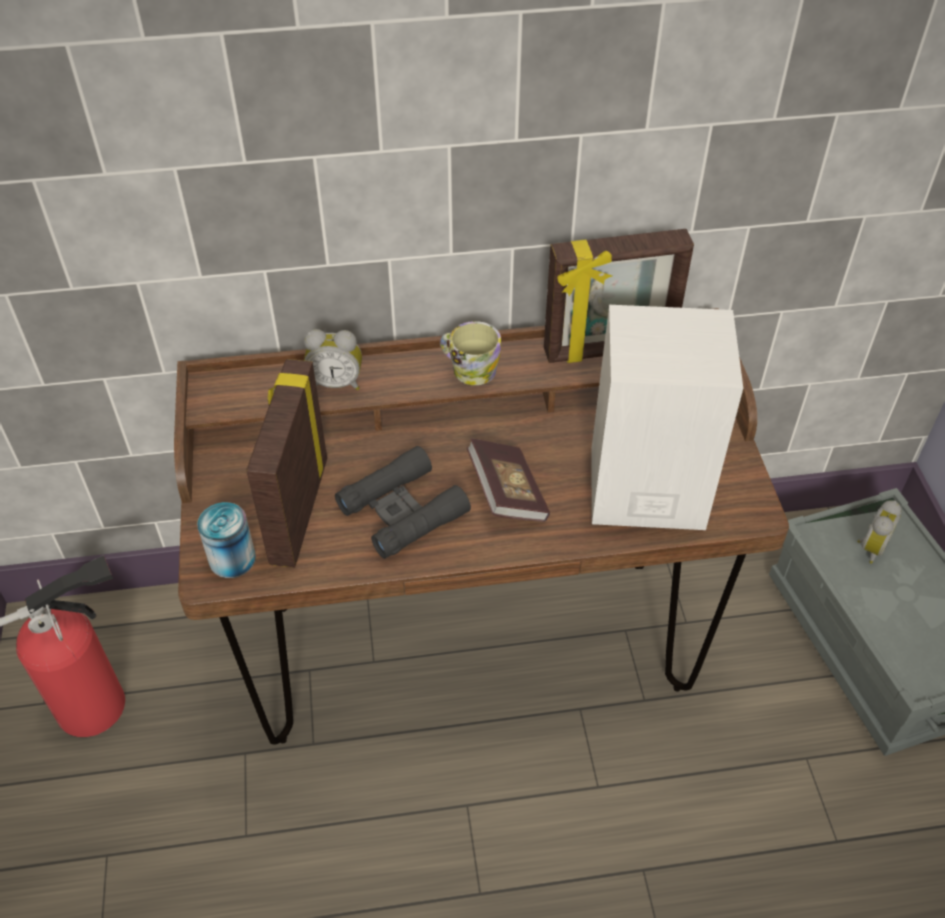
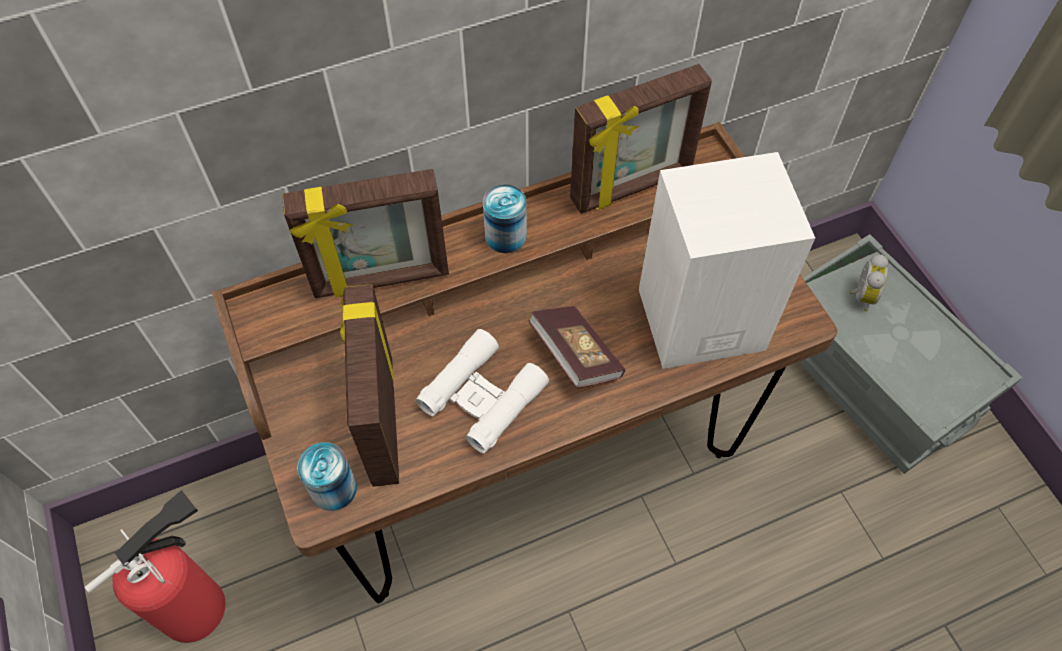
camera: 15 degrees left, 10 degrees up
alarm clock [304,329,362,390] -> picture frame [282,169,449,298]
black binoculars [335,446,471,559] -> white binoculars [415,329,549,454]
mug [440,321,501,385] -> can [483,184,527,253]

